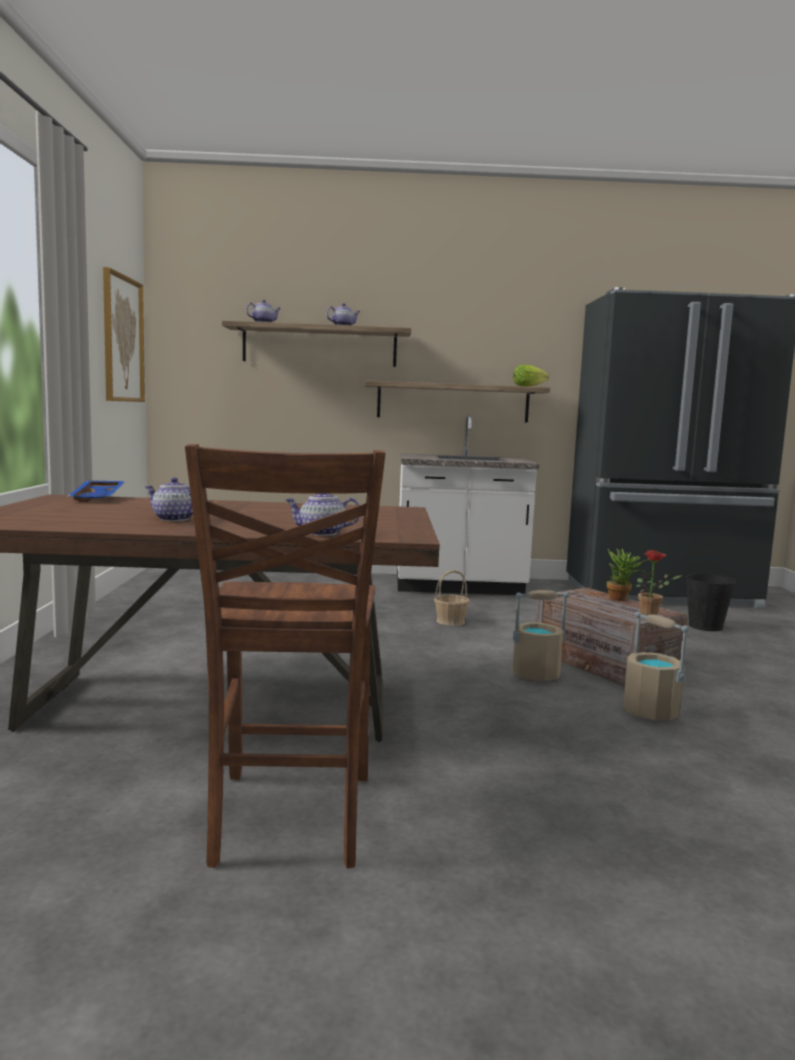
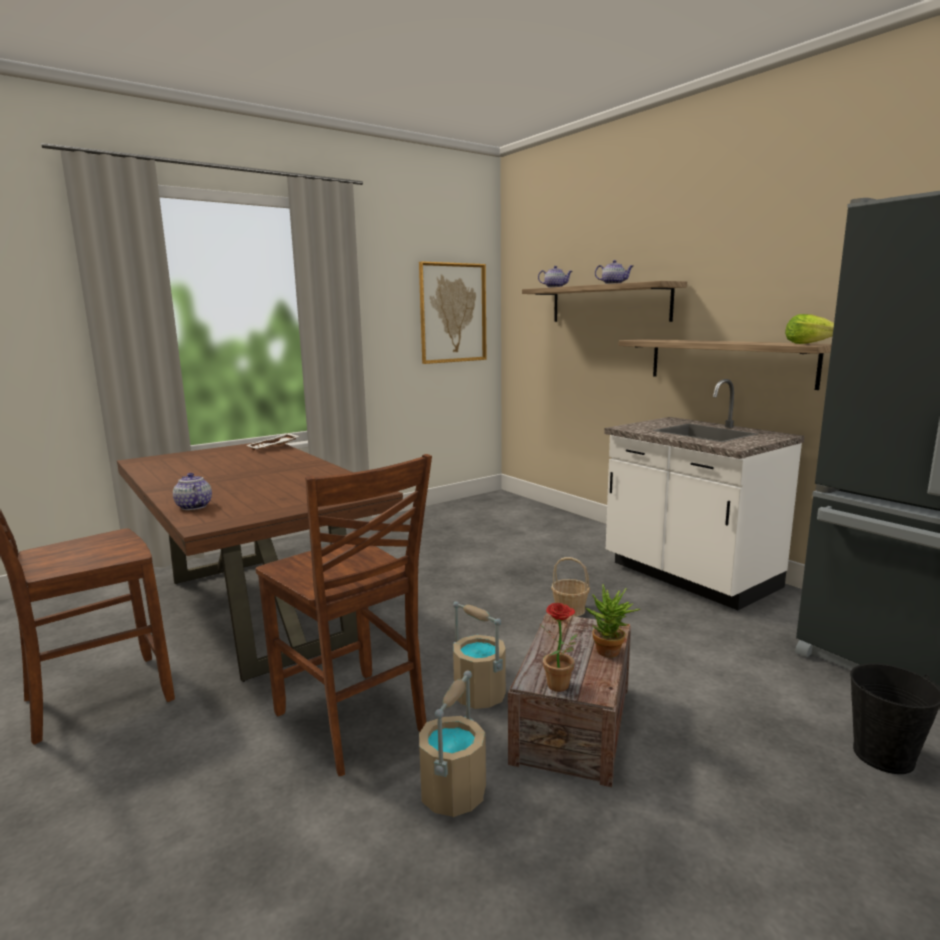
camera: 55 degrees right, 5 degrees up
blue tray [68,481,125,502] -> white tray [246,433,299,450]
teapot [145,478,193,521] -> none
none -> brown chair [255,454,432,776]

